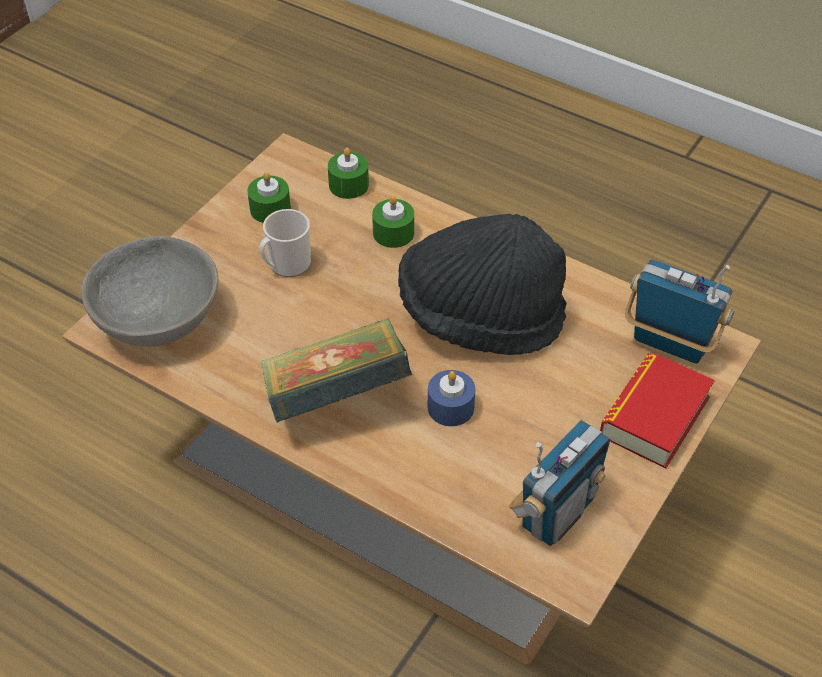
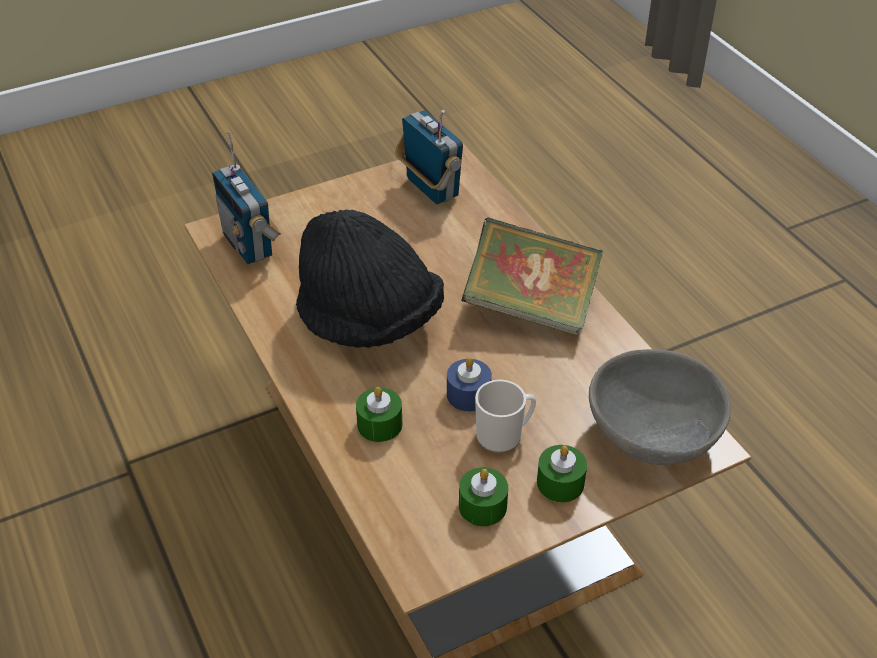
camera: 150 degrees left, 5 degrees down
green candle [328,148,369,199] -> green candle moved to [537,445,587,502]
blue candle [428,370,476,426] -> blue candle moved to [447,357,492,411]
radio [509,420,610,546] -> radio turned 75 degrees clockwise [395,110,463,204]
book [600,352,715,469] -> none

